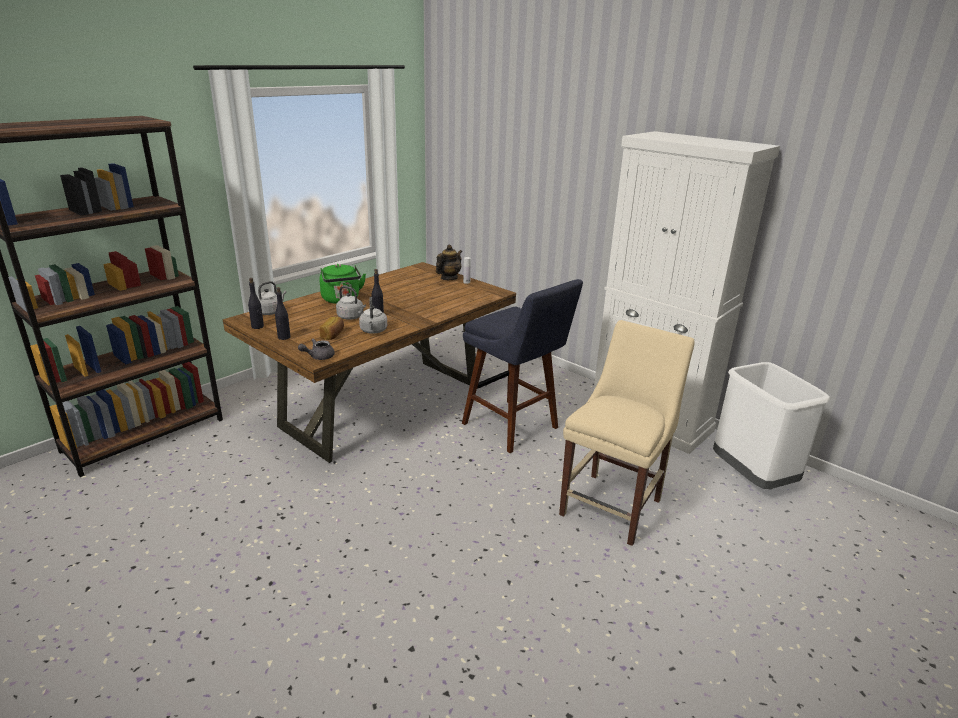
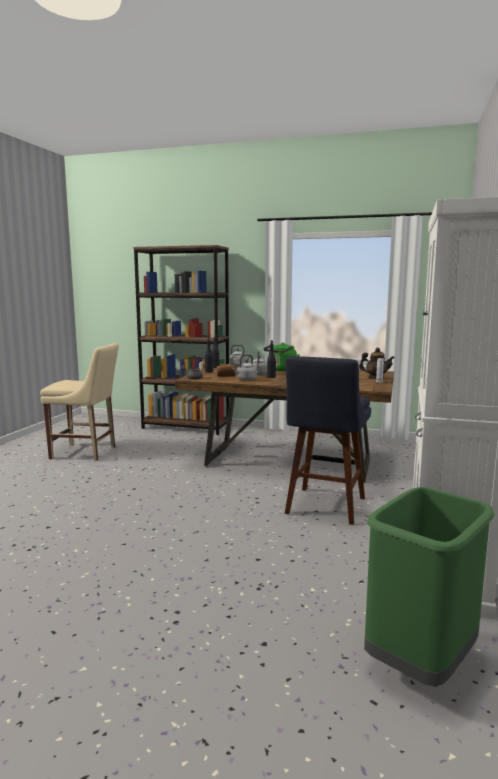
camera: 65 degrees right, 15 degrees down
beige chair [559,320,694,546] -> beige chair moved to [40,343,119,461]
white trash can [713,362,830,489] -> green trash can [364,487,494,687]

